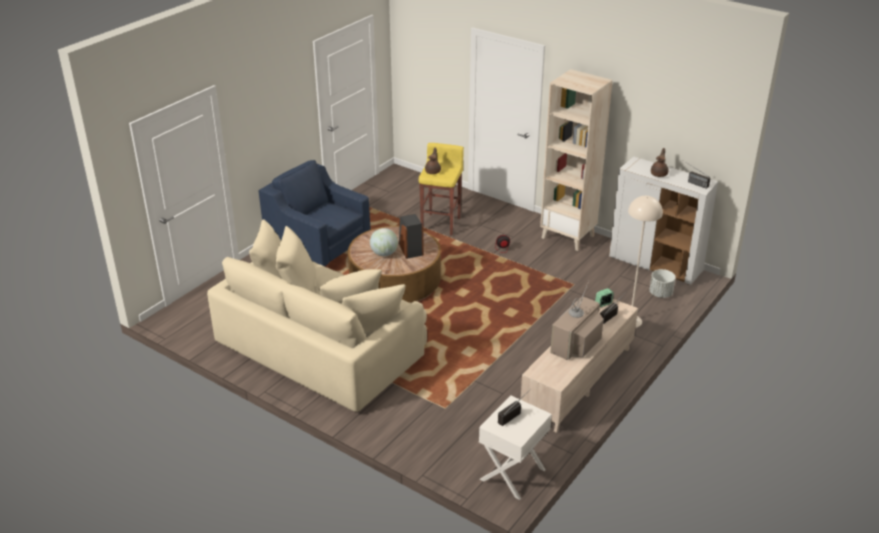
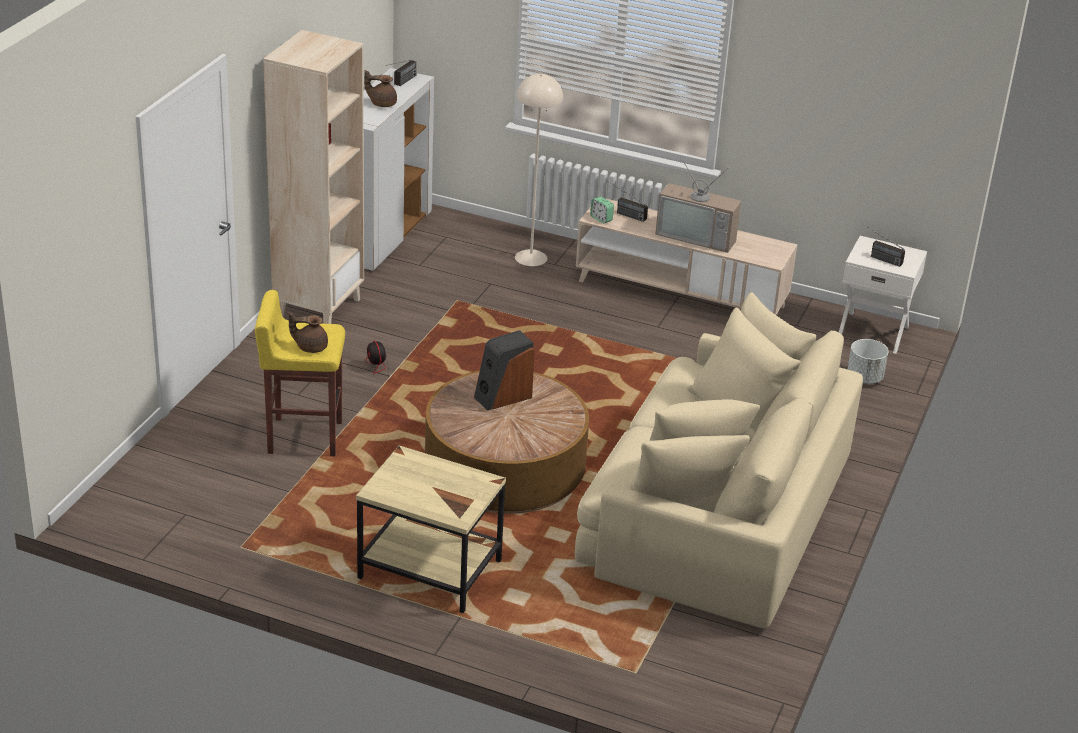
camera: 105 degrees left, 0 degrees up
blue armchair [259,160,371,267] -> beige side table [356,445,506,613]
globe [370,228,398,256] -> none
white planter [650,269,676,298] -> white planter moved to [847,339,888,384]

